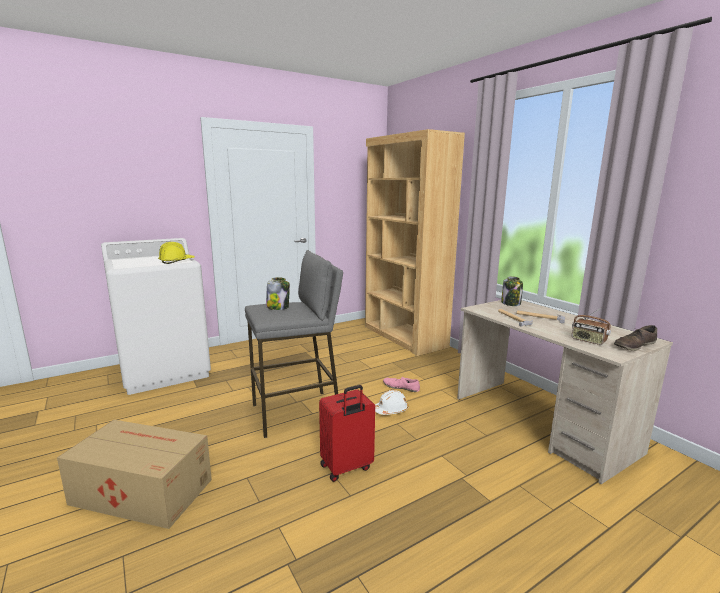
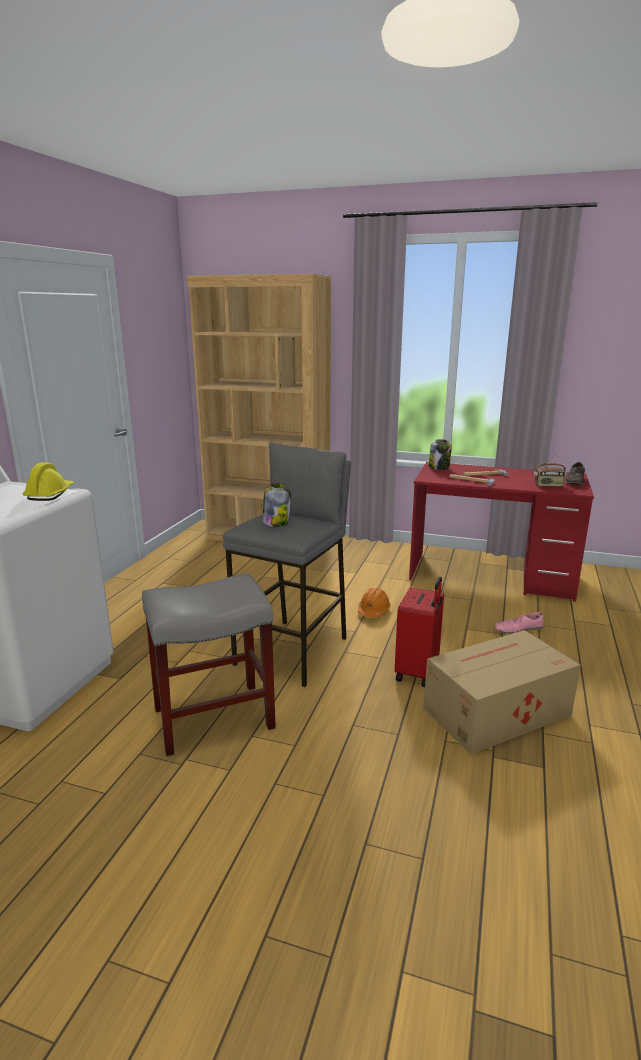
camera: 40 degrees left, 5 degrees up
cardboard box [57,420,212,529] -> cardboard box moved to [423,630,581,755]
white hard hat [375,390,409,415] -> orange hard hat [358,588,391,618]
pink shoe [383,377,420,392] -> pink shoe moved to [494,612,544,634]
beige desk [457,300,673,484] -> red desk [409,462,594,602]
none -> grey stool [142,573,276,757]

